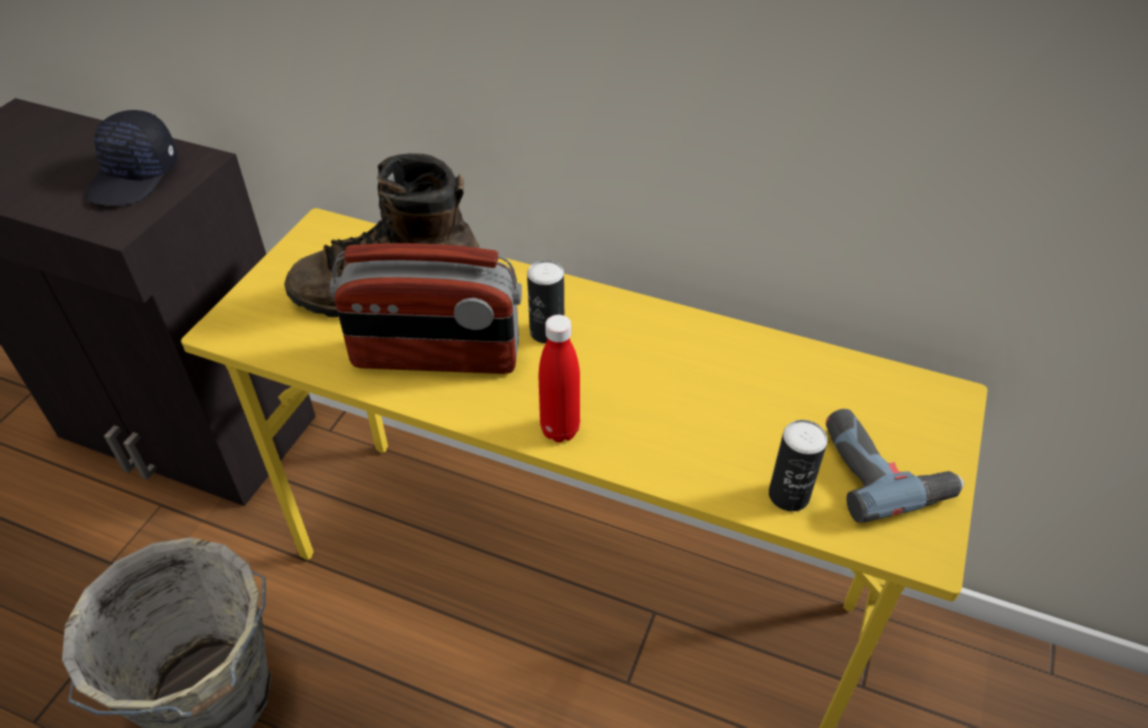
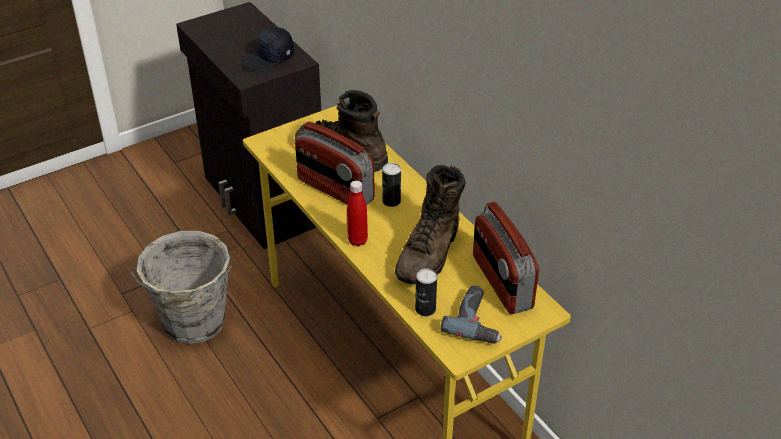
camera: 35 degrees right, 5 degrees down
none -> brown boot [395,165,466,284]
none -> radio [473,202,539,314]

